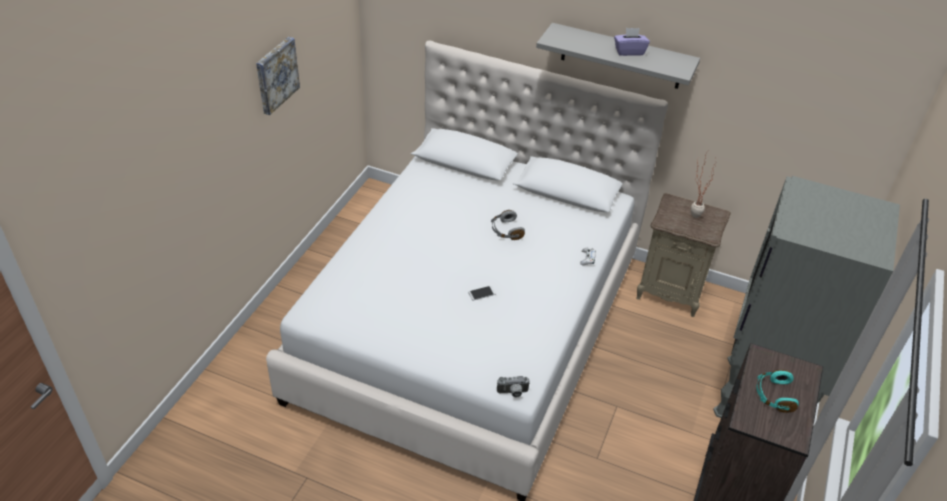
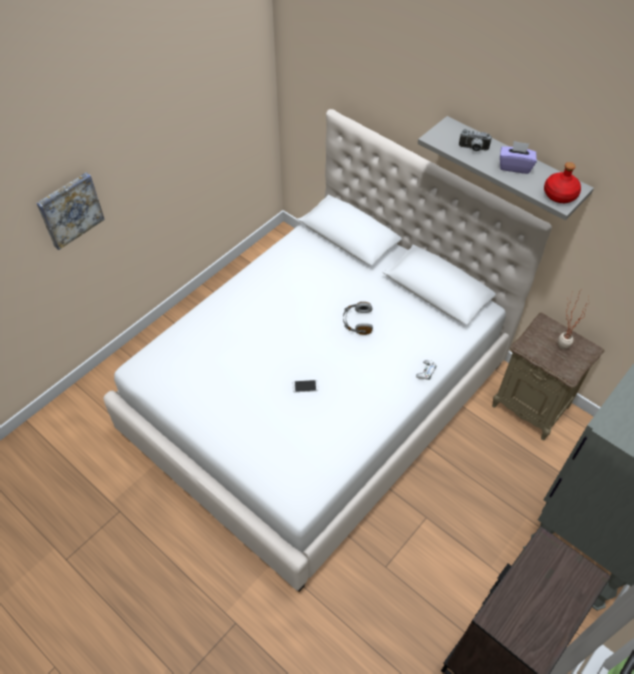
camera: 20 degrees right, 10 degrees up
picture [256,37,300,115] -> picture moved to [37,173,105,250]
camera [497,376,530,398] -> camera moved to [459,129,492,152]
turquoise headphones [756,369,799,413] -> none
none -> red bottle [544,162,581,203]

